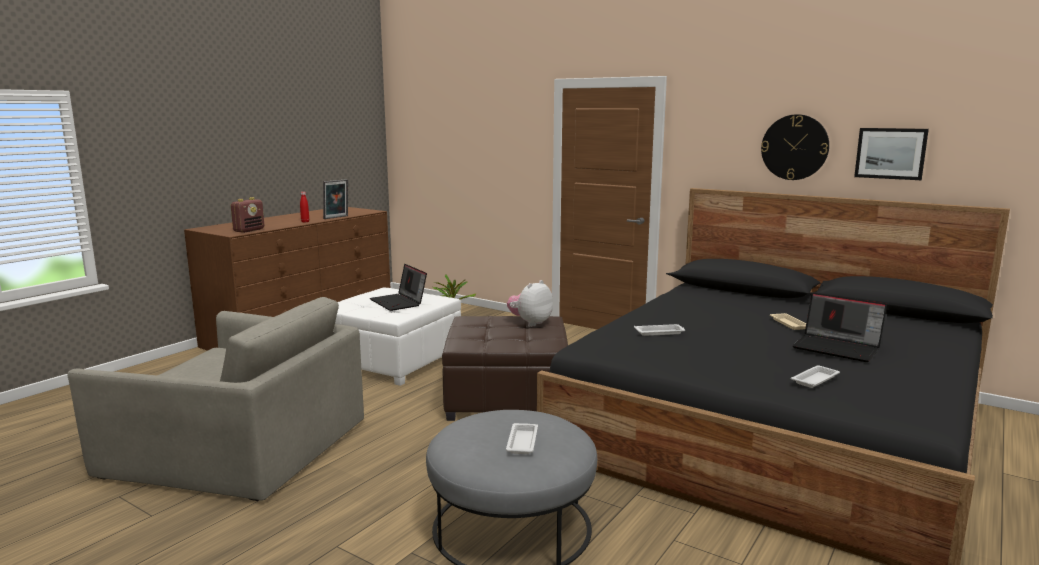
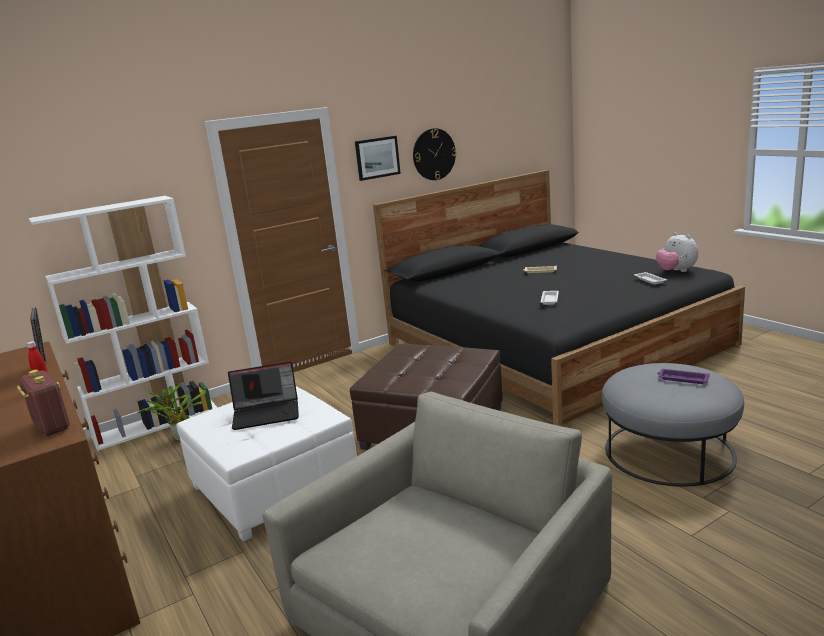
camera: 65 degrees left, 5 degrees up
white tray [506,423,538,454] -> purple tray [657,369,710,384]
plush toy [507,280,553,326] -> plush toy moved to [656,233,698,272]
laptop [792,293,887,362] -> none
picture [854,128,929,180] -> picture moved to [355,136,401,181]
none -> white bookcase [29,196,218,451]

